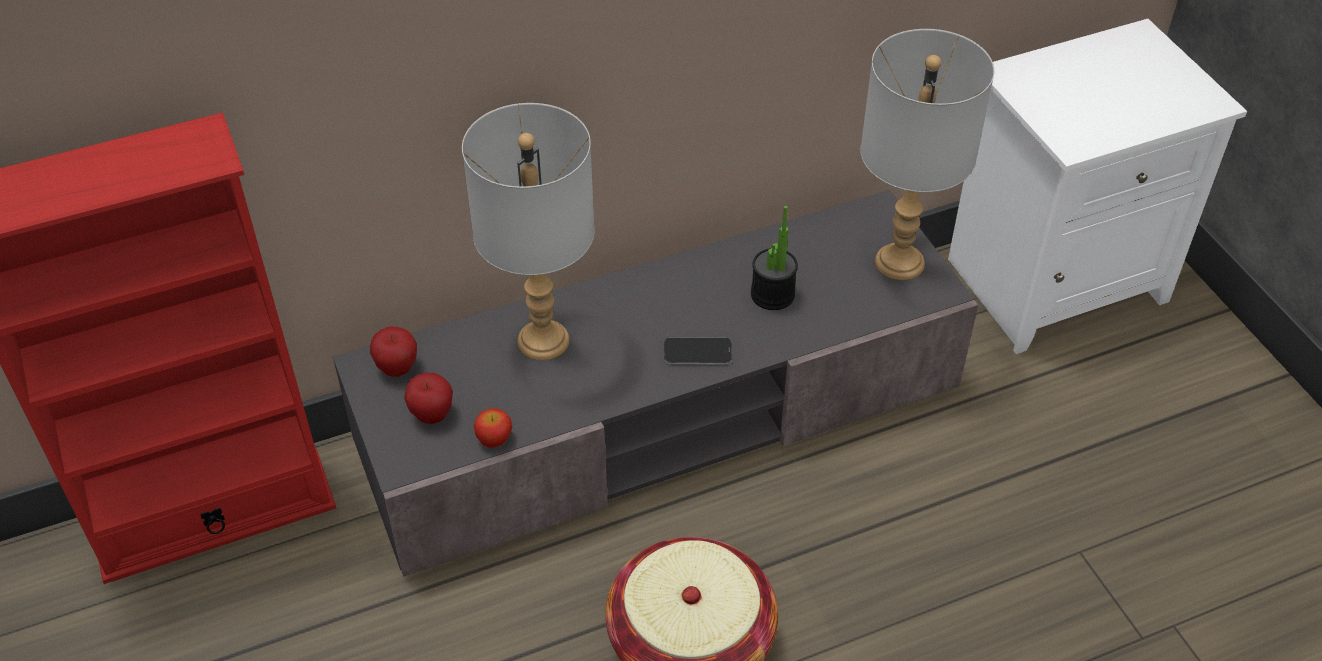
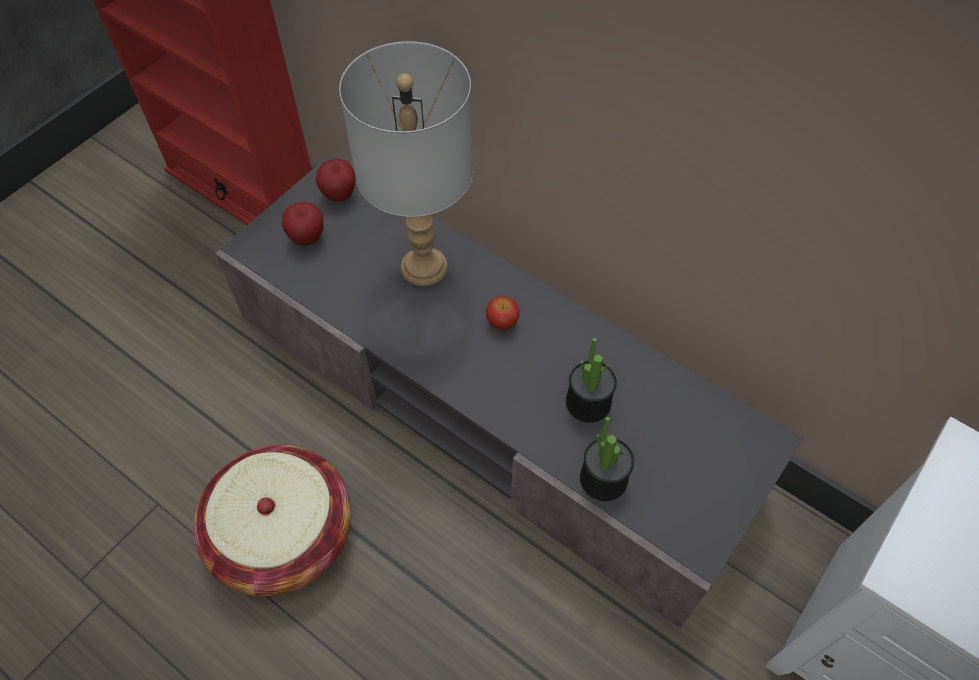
camera: 60 degrees right, 10 degrees up
apple [474,408,512,448] -> apple moved to [486,296,519,330]
phone [664,338,732,364] -> none
grey table lamp [860,29,994,280] -> none
none -> potted plant [580,417,634,501]

